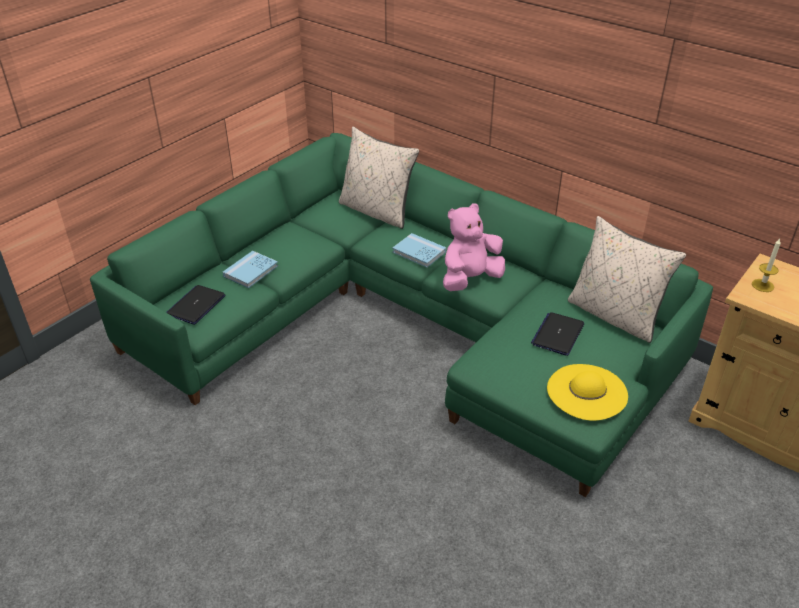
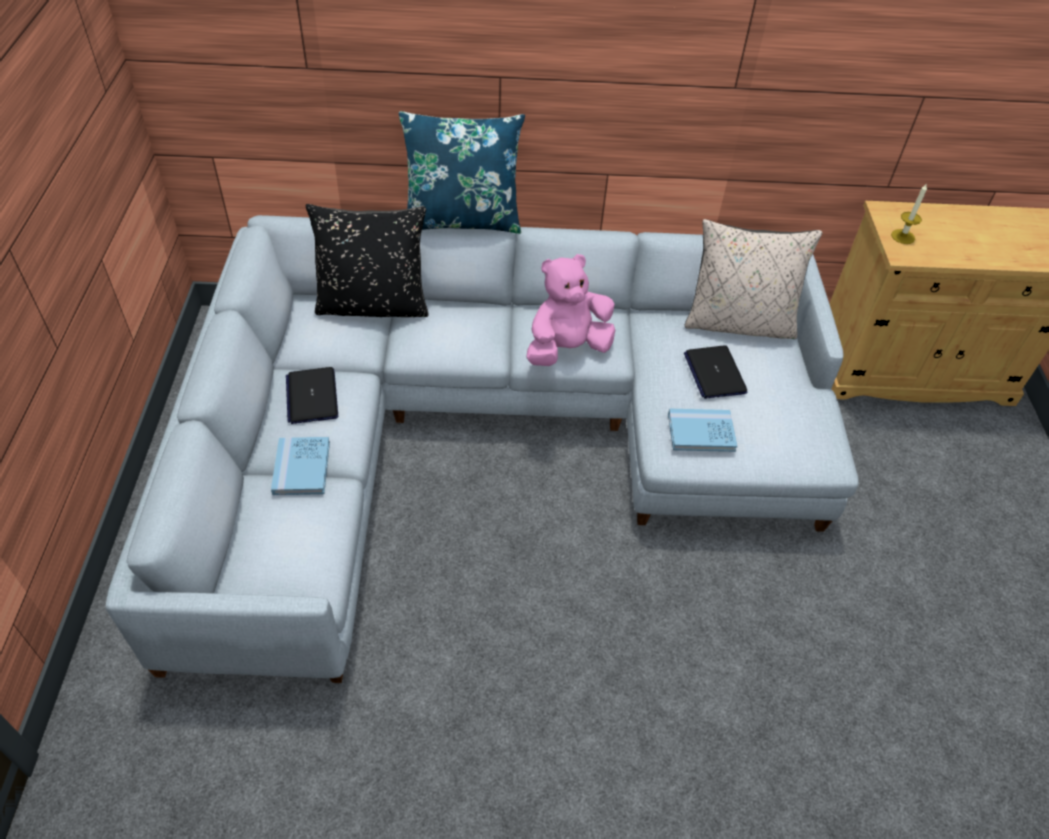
camera: 40 degrees left, 10 degrees up
green sofa [90,133,713,497] -> grey sofa [106,215,859,683]
laptop [166,285,226,325] -> laptop moved to [286,367,338,424]
beige pillow [339,127,419,229] -> black pillow [306,204,429,317]
blue book [392,233,446,267] -> blue book moved to [668,409,738,452]
pink plush toy [443,203,505,291] -> pink plush toy turned 45 degrees clockwise [527,254,615,366]
yellow hat [547,364,628,421] -> none
none -> blue pillow [399,111,525,234]

